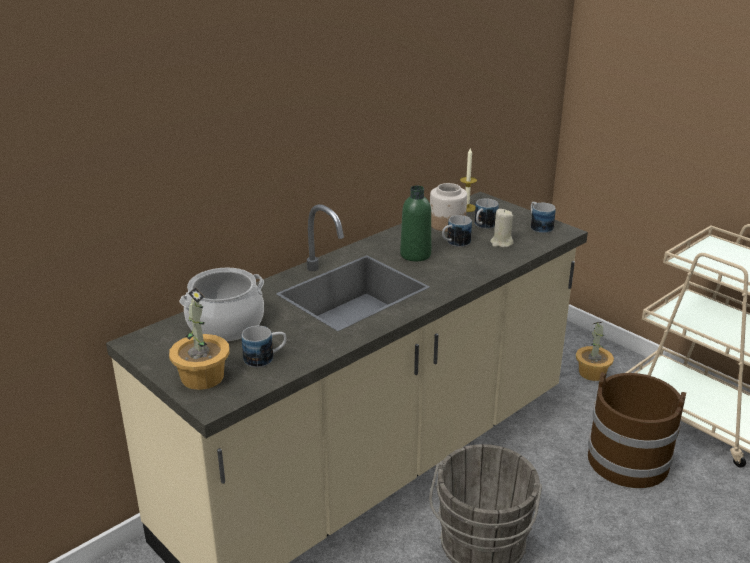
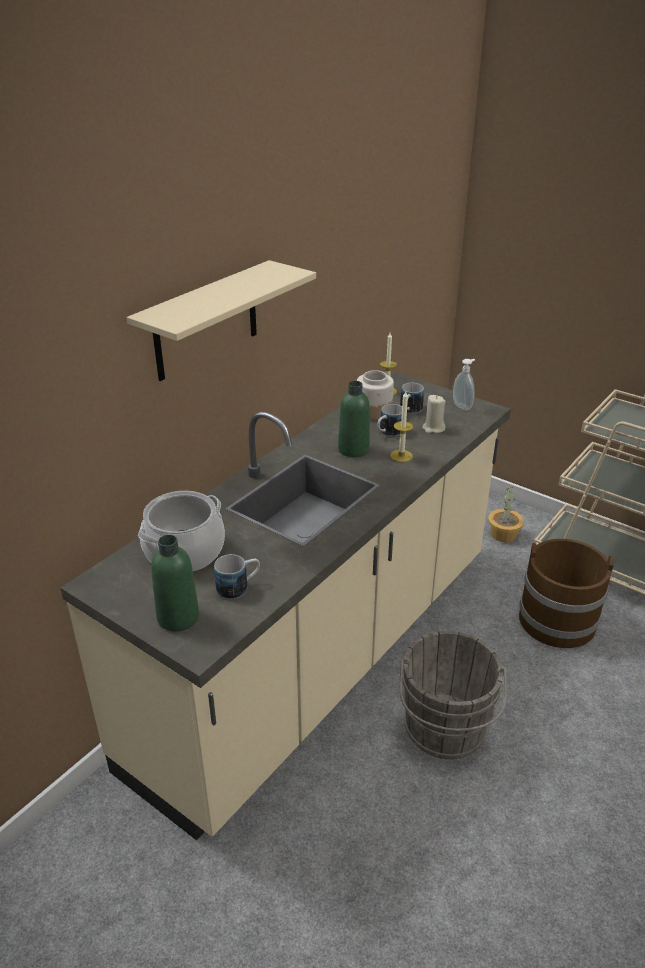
camera: 10 degrees left, 5 degrees up
potted plant [169,287,230,390] -> green bottle [151,535,199,631]
mug [531,202,556,233] -> soap dispenser [453,359,475,410]
none -> beige shelf [127,260,316,381]
none -> candle [390,391,413,462]

